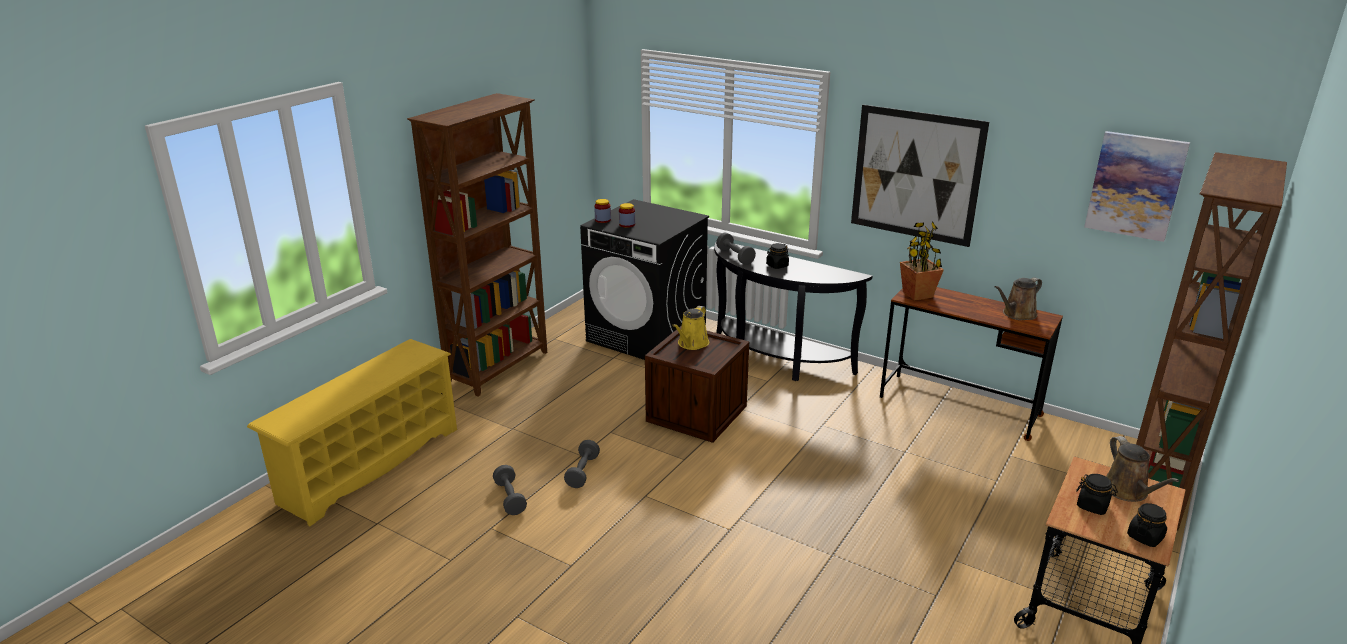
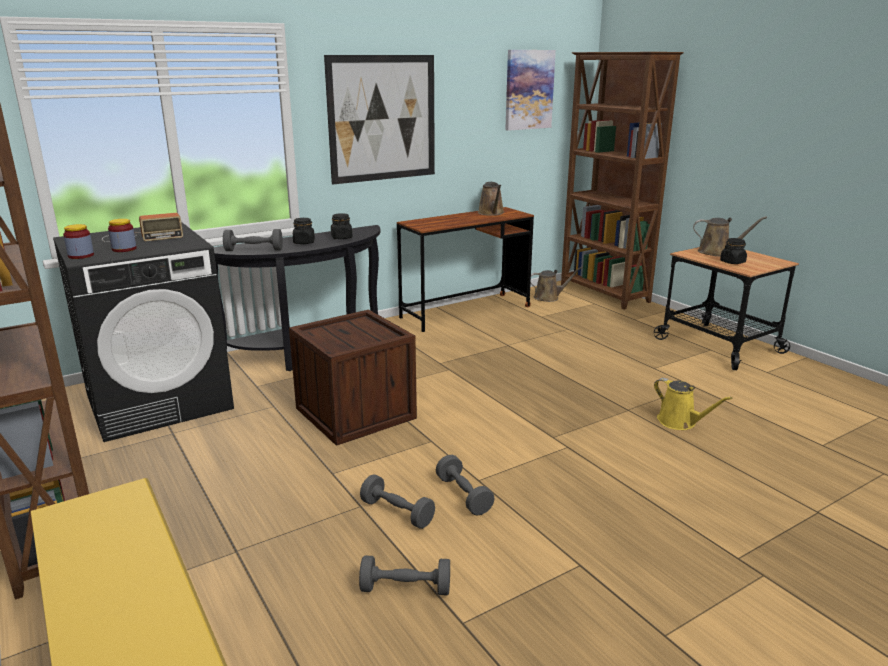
camera: 65 degrees left, 5 degrees down
yellow watering can [672,306,709,350] -> yellow watering can moved to [654,378,733,430]
potted plant [900,222,944,301] -> none
black jar [1127,503,1167,547] -> black jar moved to [331,213,353,239]
none -> radio [102,213,183,242]
none -> grey dumbbell [436,455,495,515]
none -> brown watering can [531,267,583,302]

